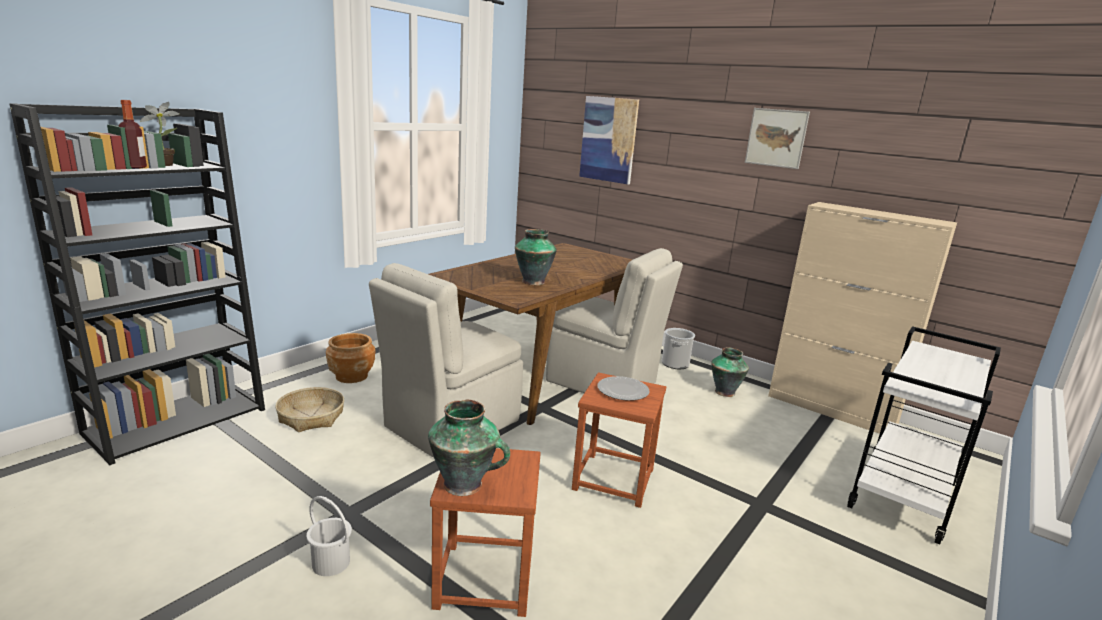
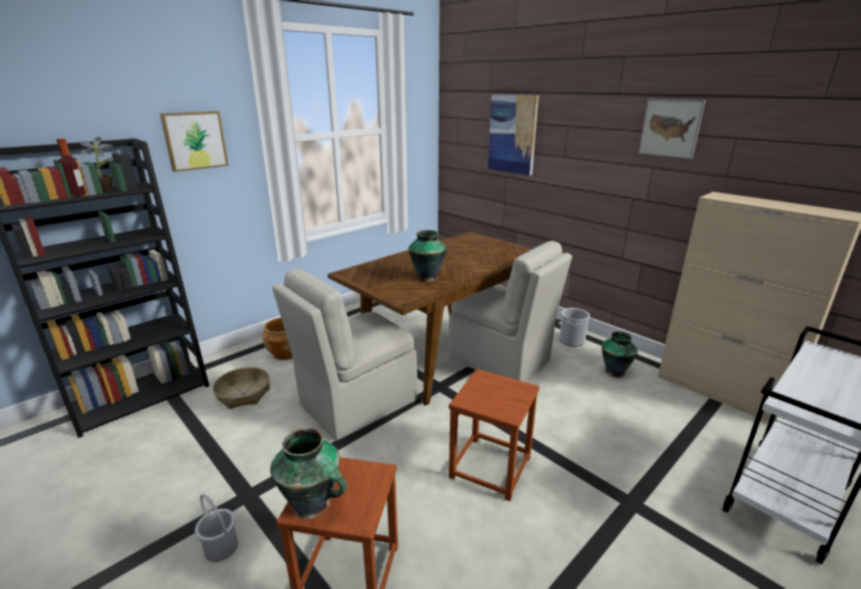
camera: 10 degrees right, 5 degrees up
plate [597,376,650,401] -> none
none -> picture [160,111,228,172]

